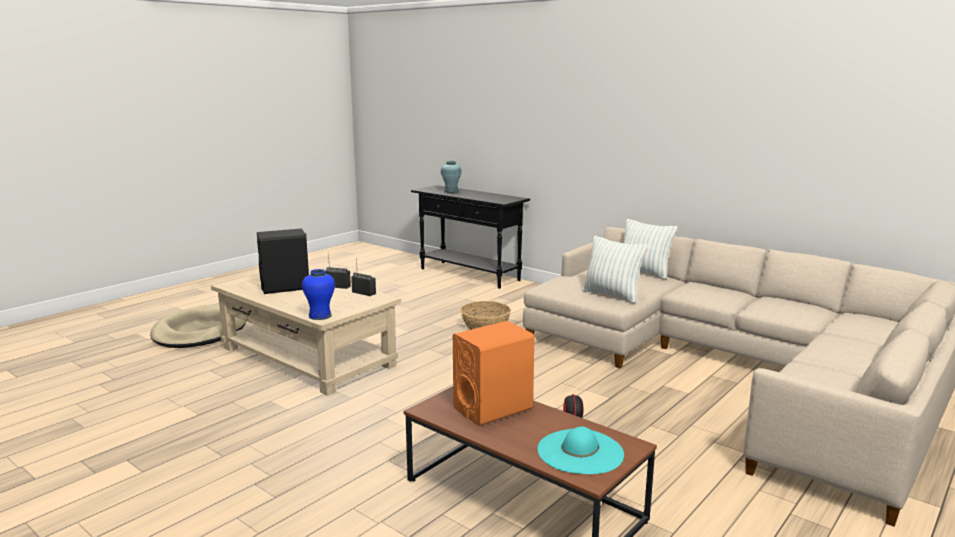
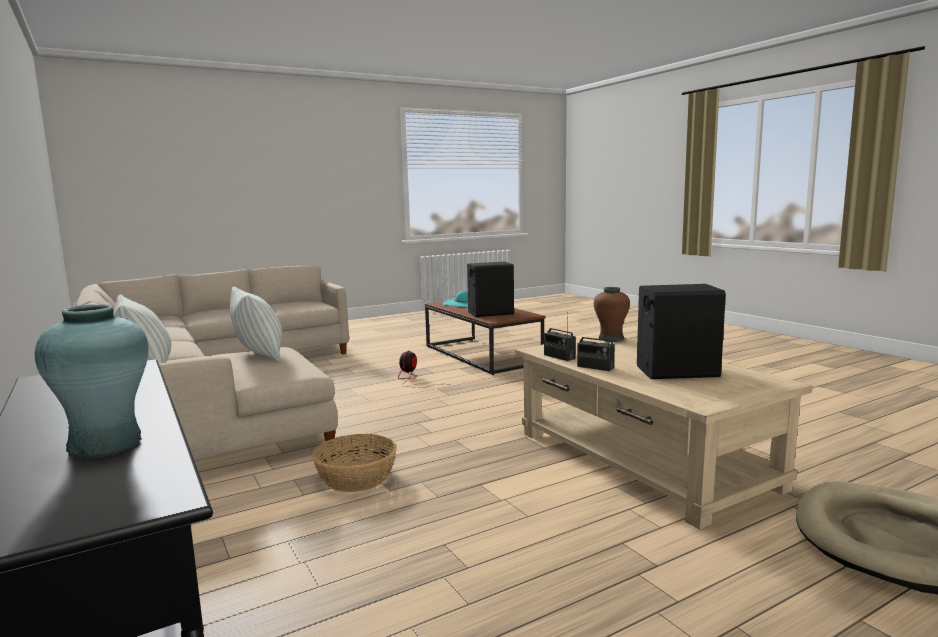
camera: 160 degrees left, 5 degrees down
blue vase [302,269,335,320] -> brown vase [594,287,630,342]
orange speaker [453,321,535,426] -> black speaker [467,262,514,317]

